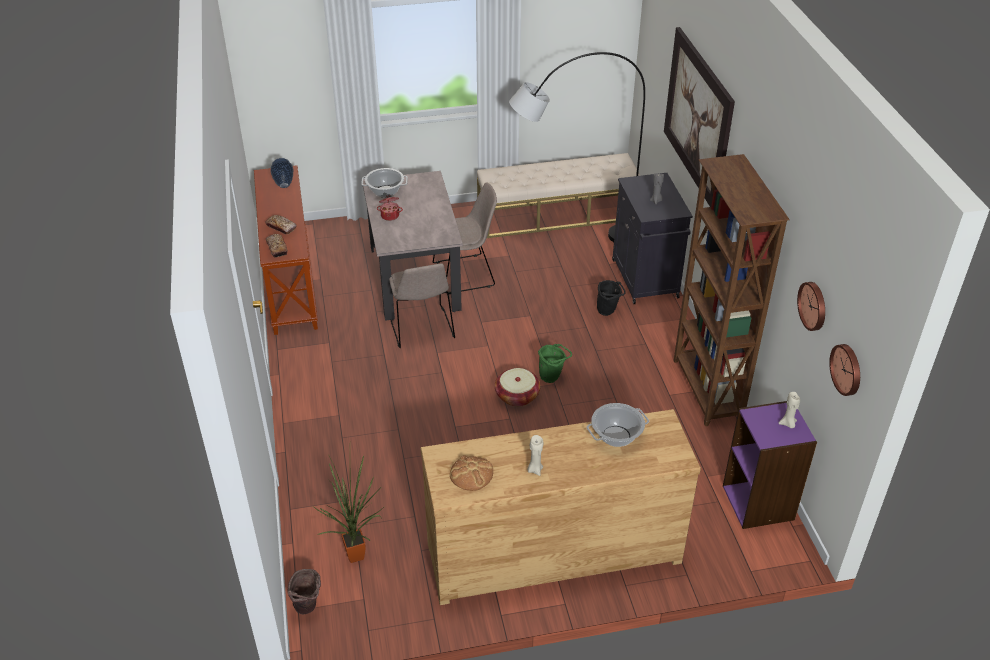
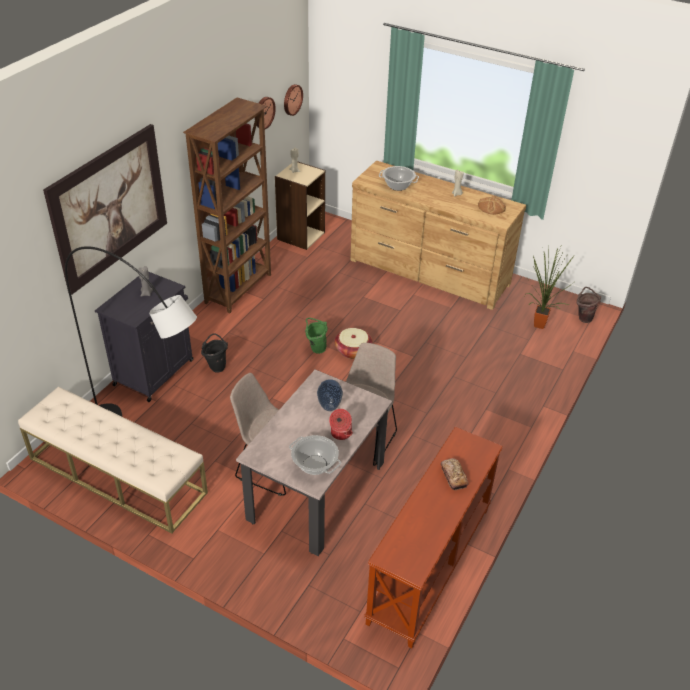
camera: 140 degrees left, 0 degrees up
bread [266,234,288,258] -> none
vase [270,158,293,188] -> vase moved to [317,379,343,411]
purple bookcase [723,401,817,529] -> beige bookcase [275,161,325,250]

